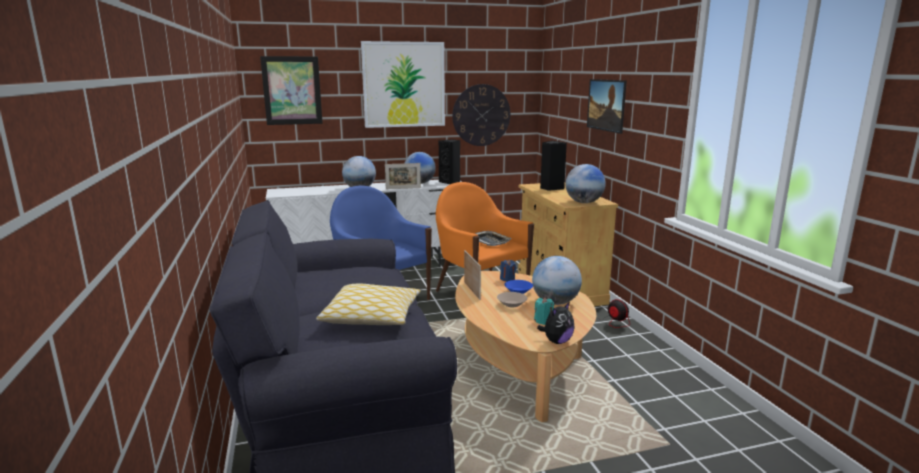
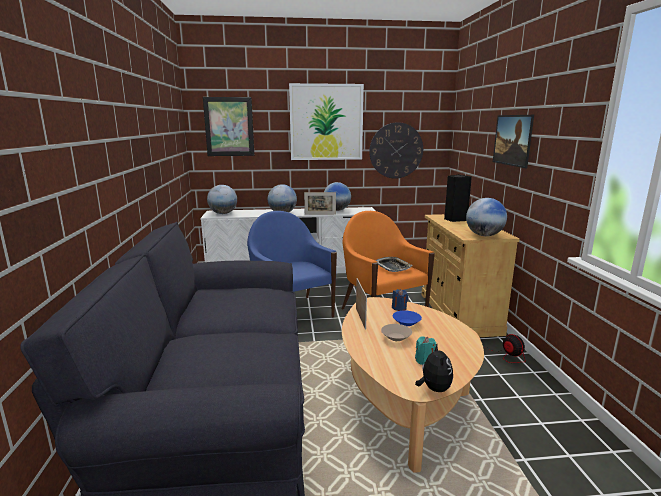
camera: 10 degrees right, 0 degrees up
pillow [316,284,420,325] -> none
black speaker [439,139,460,184] -> none
globe [532,256,582,305] -> globe moved to [207,185,237,214]
plush toy [537,302,575,344] -> plush toy turned 60 degrees counterclockwise [415,343,453,392]

